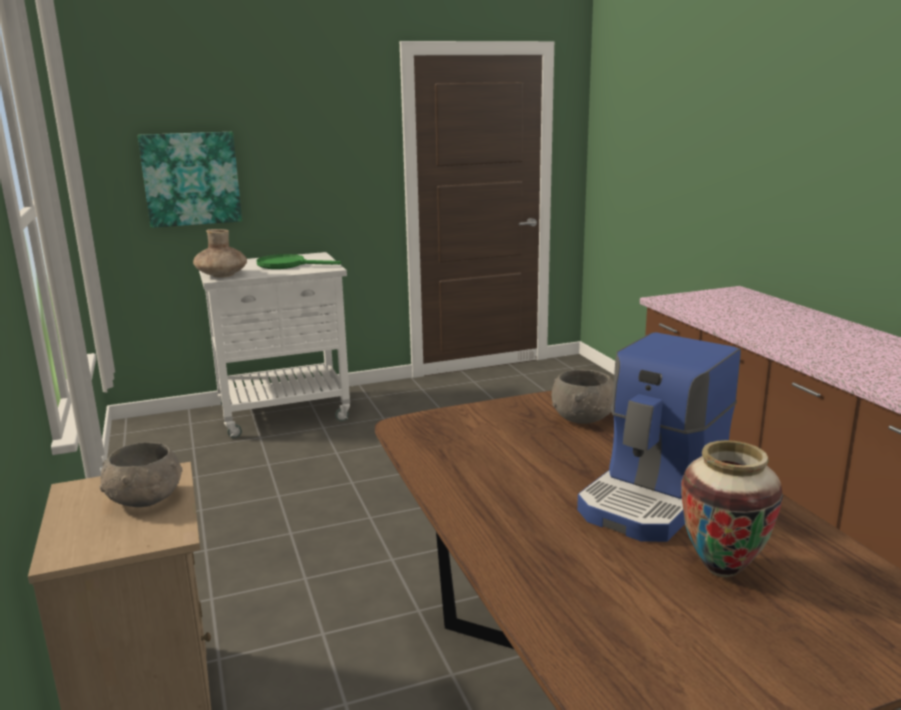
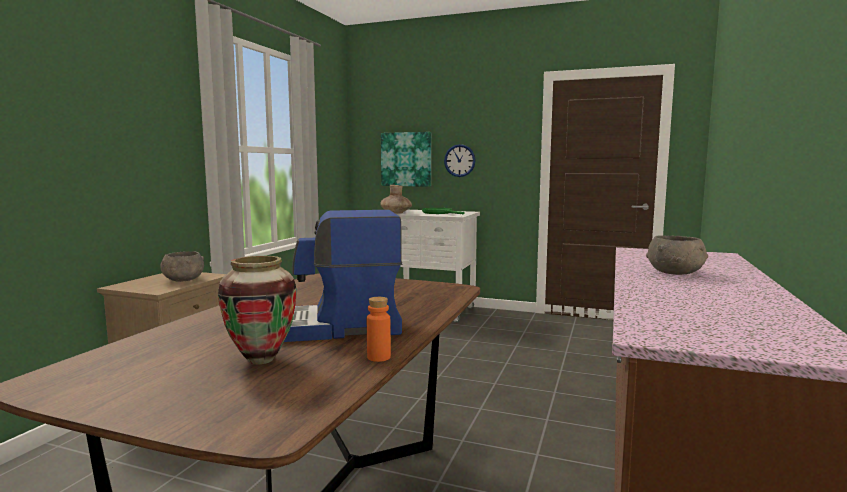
camera: 40 degrees right, 10 degrees down
grey bowl [552,369,614,424] -> grey bowl moved to [646,236,708,275]
none -> orange bottle [367,297,391,362]
none -> wall clock [444,144,476,177]

